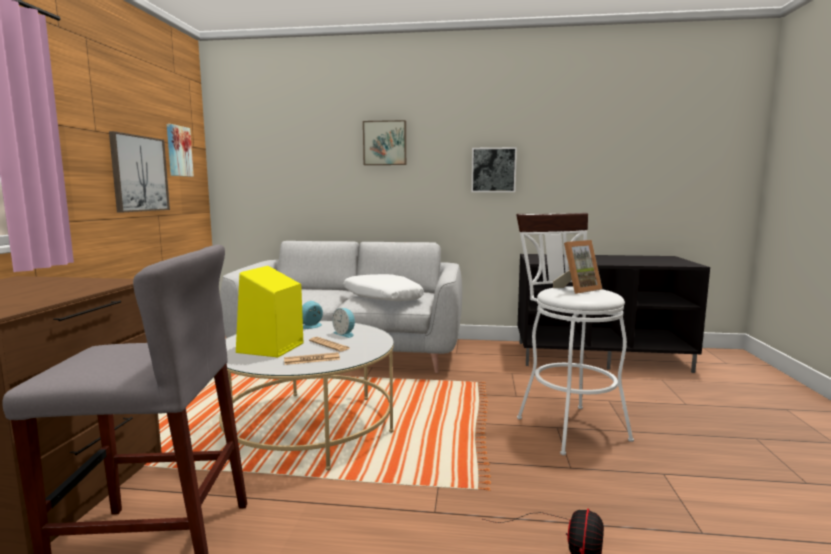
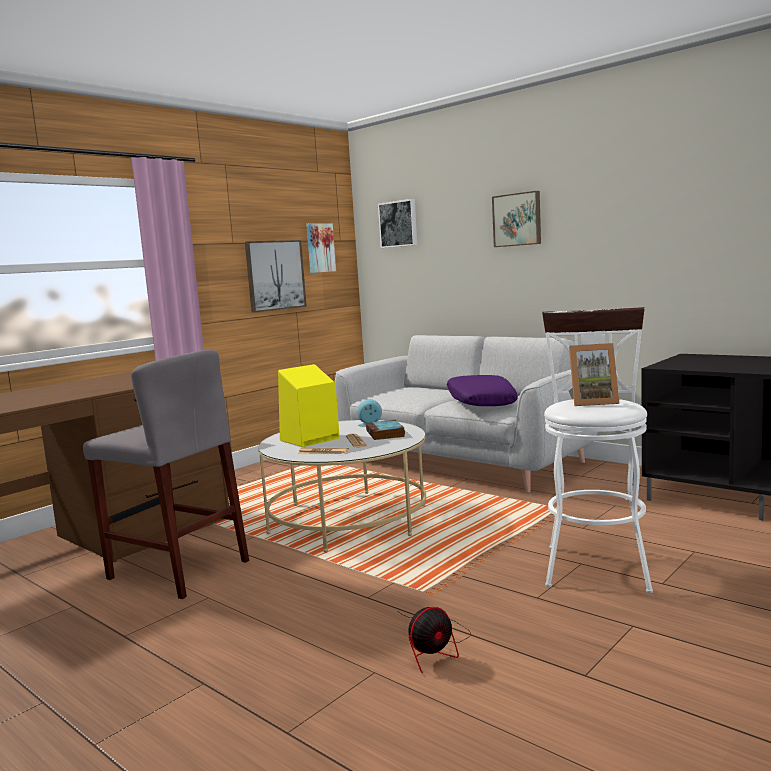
camera: 35 degrees right, 0 degrees up
alarm clock [332,308,355,338] -> book [366,420,405,440]
white pillow [343,274,424,301] -> purple pillow [447,375,518,406]
picture [471,147,517,192] -> picture moved to [378,199,417,248]

